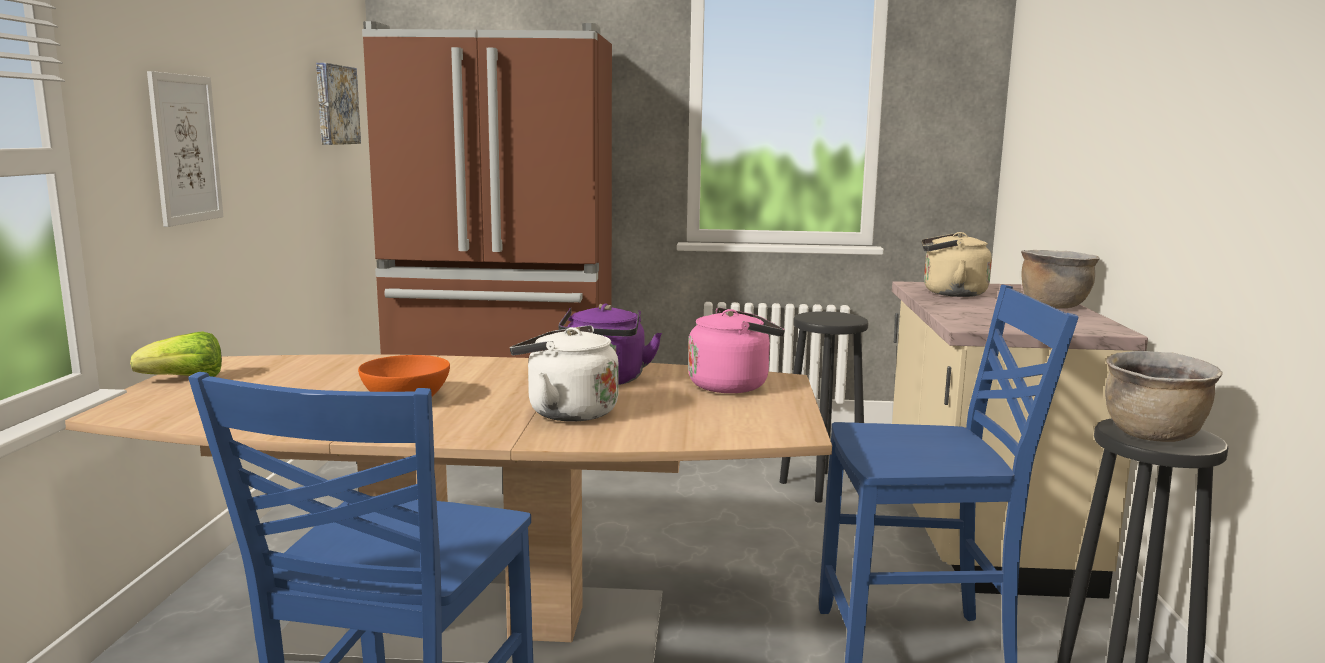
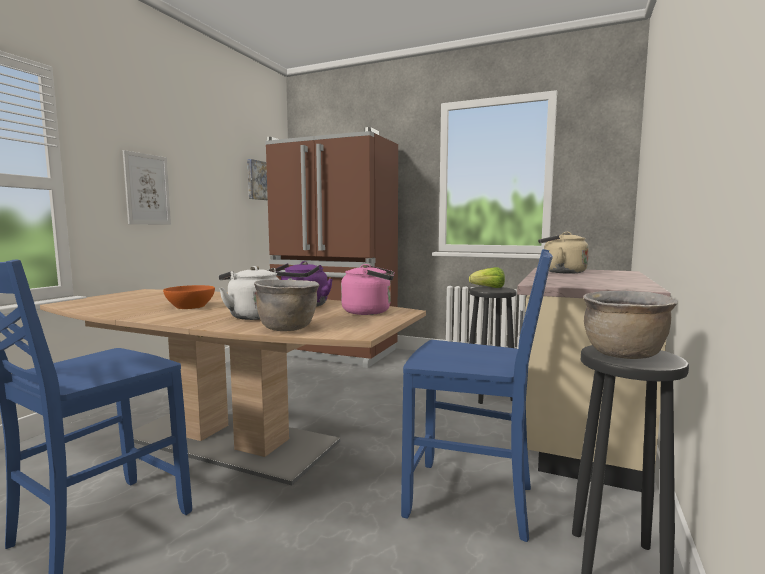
camera: 20 degrees right, 5 degrees down
lettuce [130,331,222,377] -> lettuce moved to [469,267,505,288]
brown cooking pot [1021,250,1100,308] -> brown cooking pot moved to [254,280,319,331]

